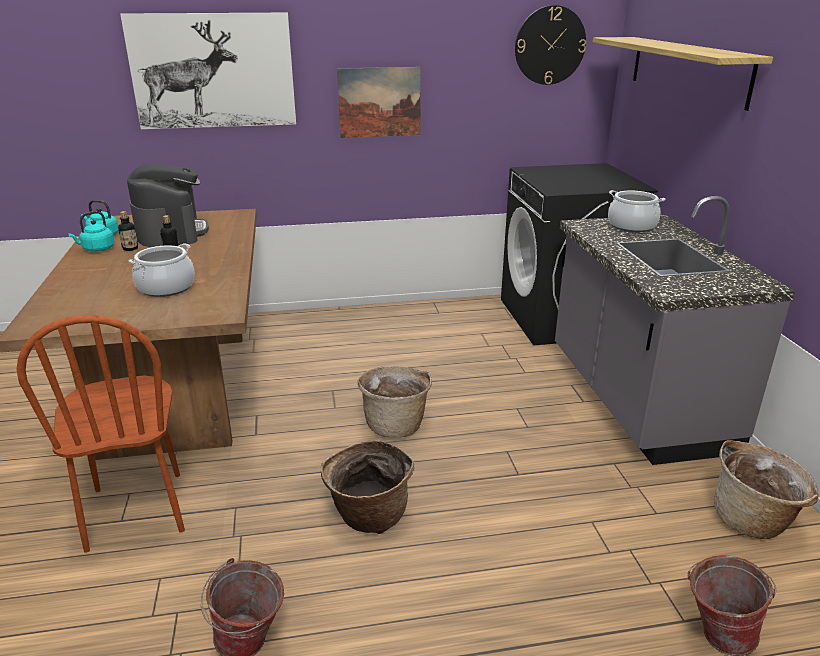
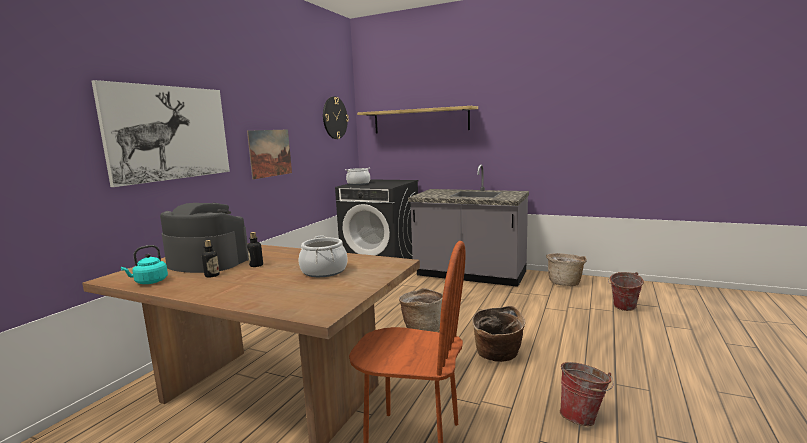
camera: 55 degrees left, 15 degrees down
turquoise kettle [68,211,115,252] -> none
cooking pot [608,190,665,232] -> cooking pot moved to [345,168,370,185]

